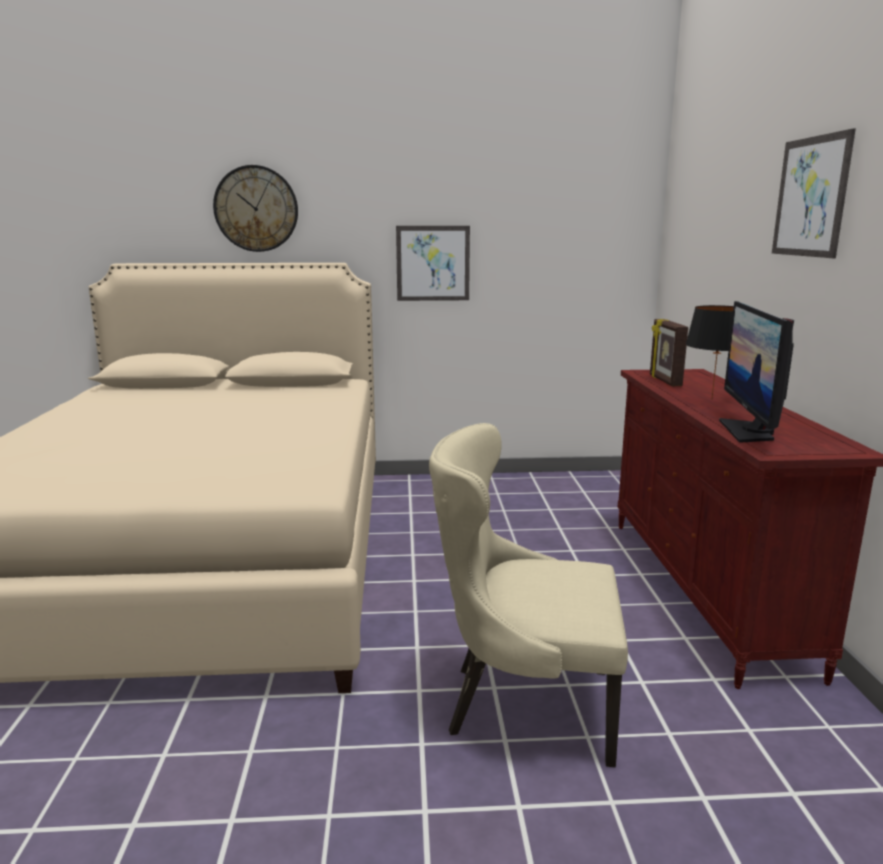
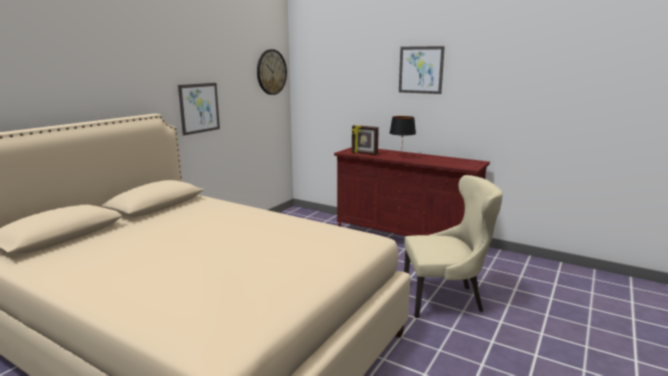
camera: 55 degrees left, 0 degrees up
wall clock [213,165,298,252] -> wall clock moved to [257,49,287,95]
beige chair [429,423,628,767] -> beige chair turned 135 degrees counterclockwise [404,175,502,318]
monitor [719,301,794,443] -> none

